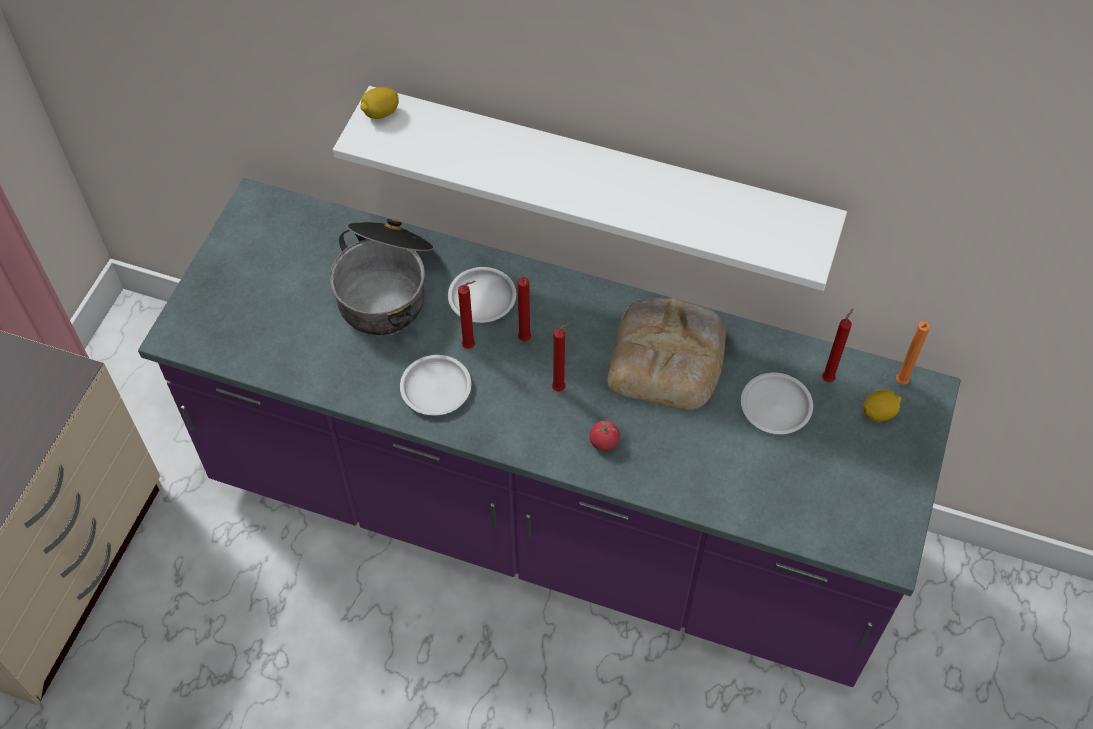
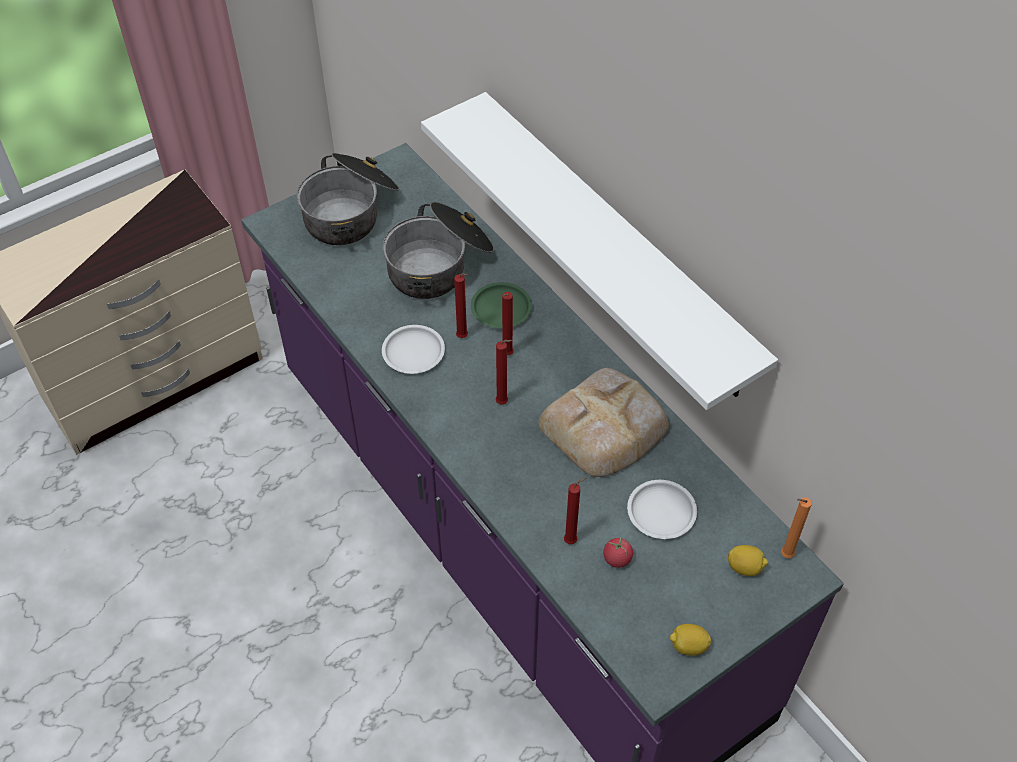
camera: 35 degrees right, 5 degrees down
lemon [360,87,399,119] -> lemon moved to [670,624,711,656]
white plate [448,267,516,323] -> green plate [471,282,532,329]
tomato [589,421,620,451] -> tomato moved to [603,537,633,568]
red candle [822,308,854,382] -> red candle moved to [564,478,586,544]
none -> cooking pot [297,153,399,245]

